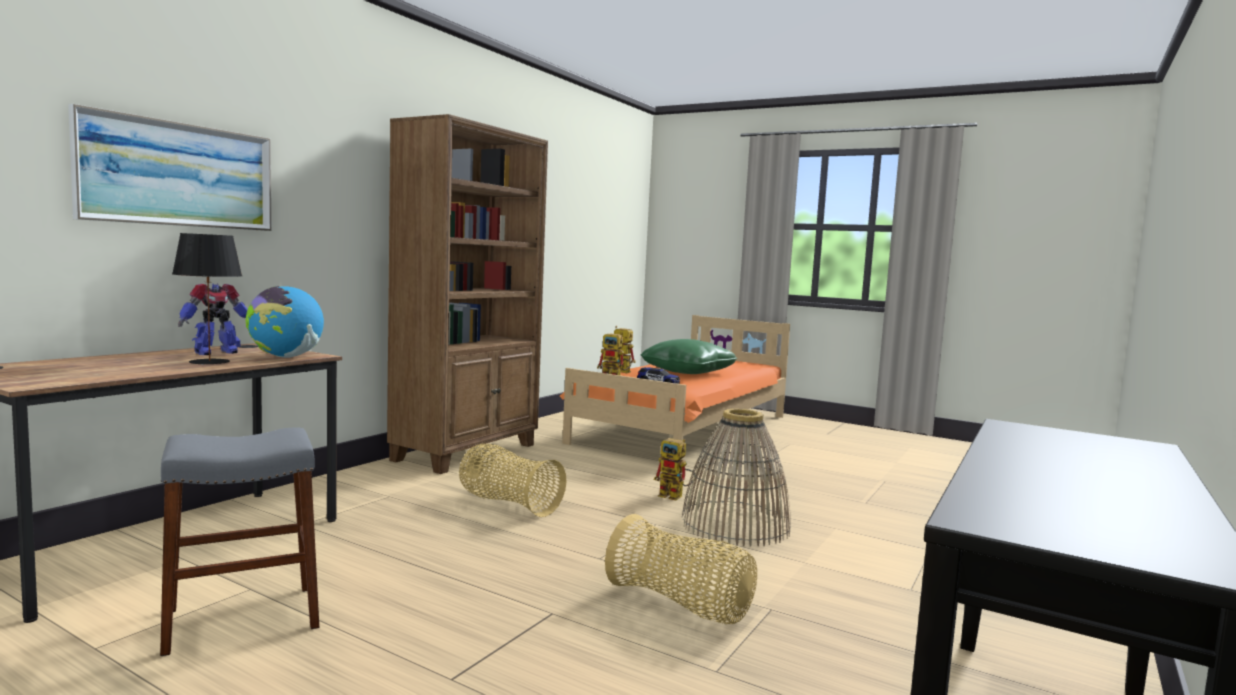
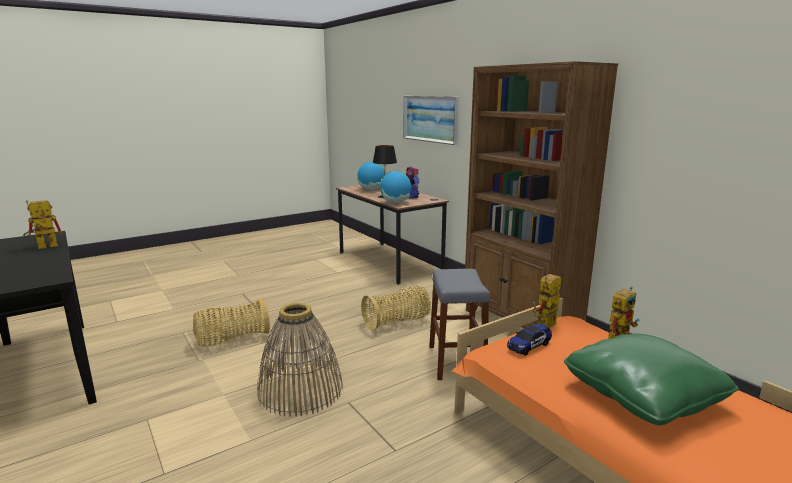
camera: 115 degrees right, 10 degrees up
grey stool [160,428,319,656] -> grey stool moved to [429,269,490,380]
toy robot [654,438,695,500] -> toy robot moved to [23,200,63,249]
none -> globe [357,161,385,190]

